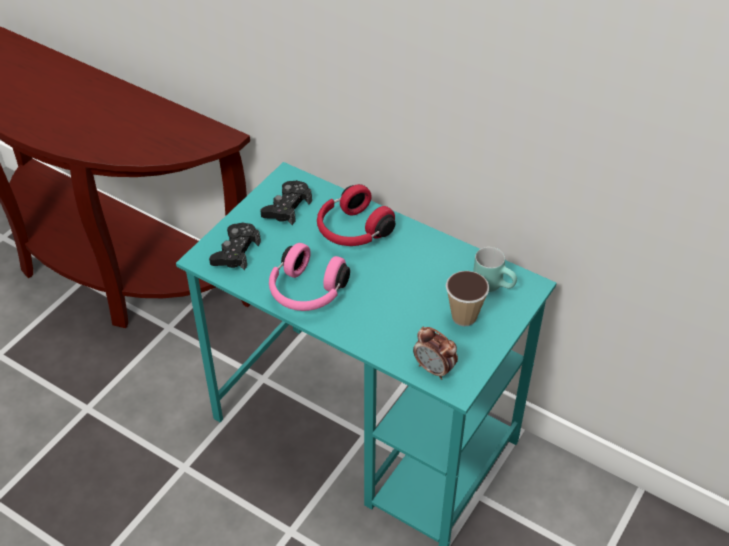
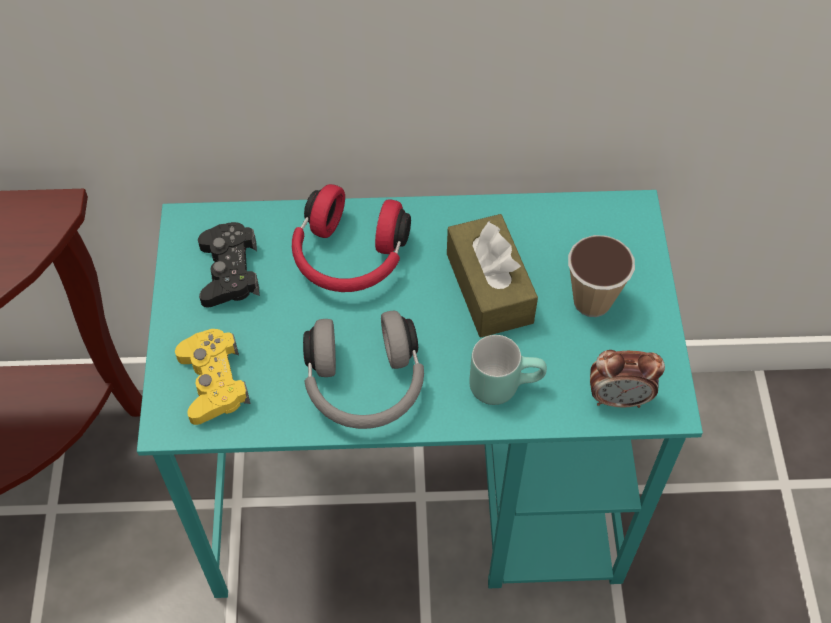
camera: 35 degrees left, 10 degrees up
black game controller [209,222,261,270] -> yellow game controller [175,329,250,425]
pink headphones [269,243,350,311] -> grey headphones [303,311,424,429]
turquoise mug [473,247,517,292] -> turquoise mug moved to [469,335,547,405]
none -> brown tissue box [447,214,538,337]

